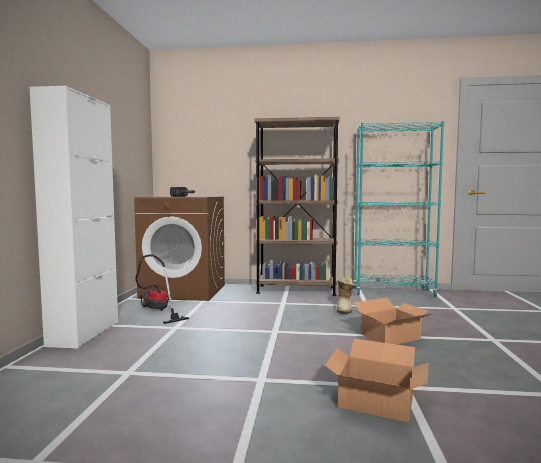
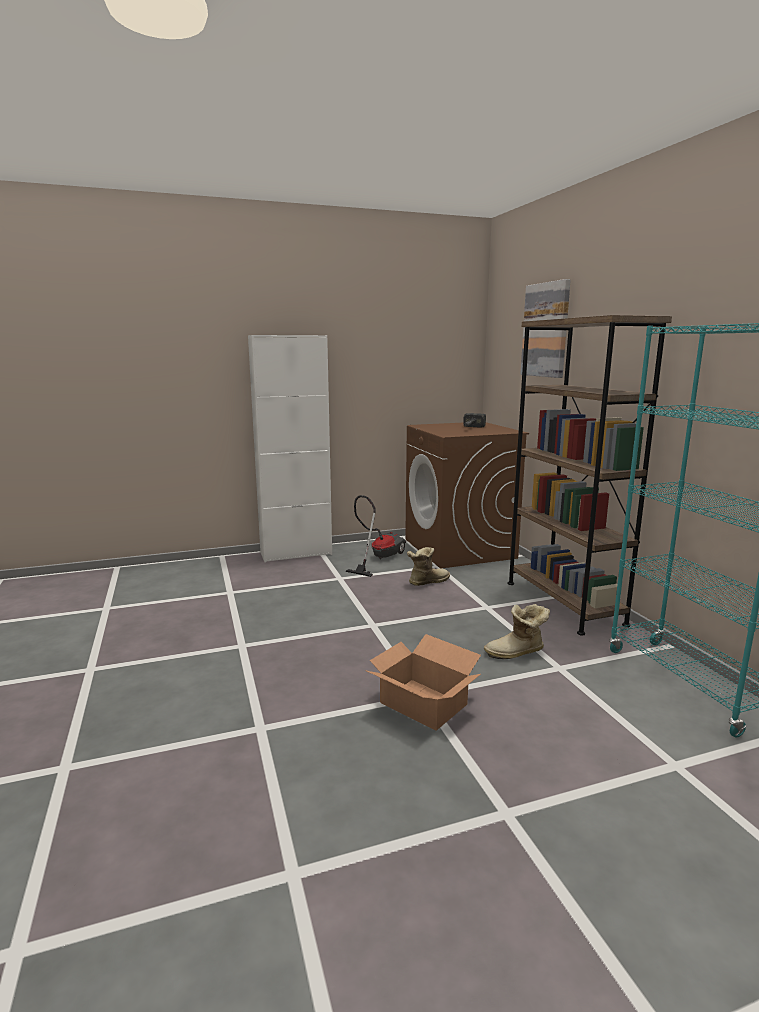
camera: 65 degrees right, 10 degrees up
cardboard box [325,339,429,422] -> none
none -> boot [407,547,450,586]
none -> picture [520,279,571,378]

